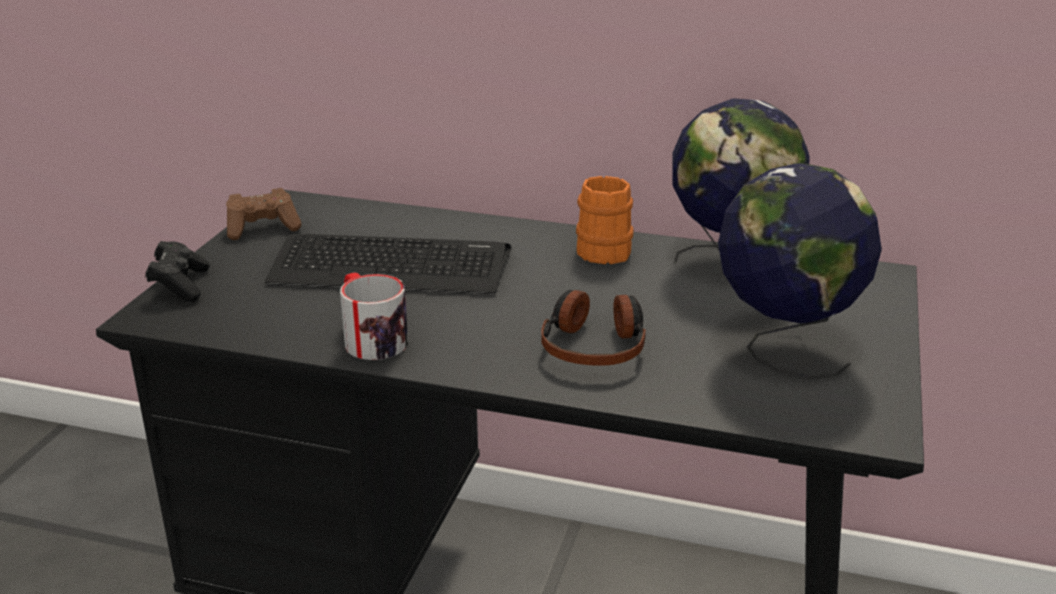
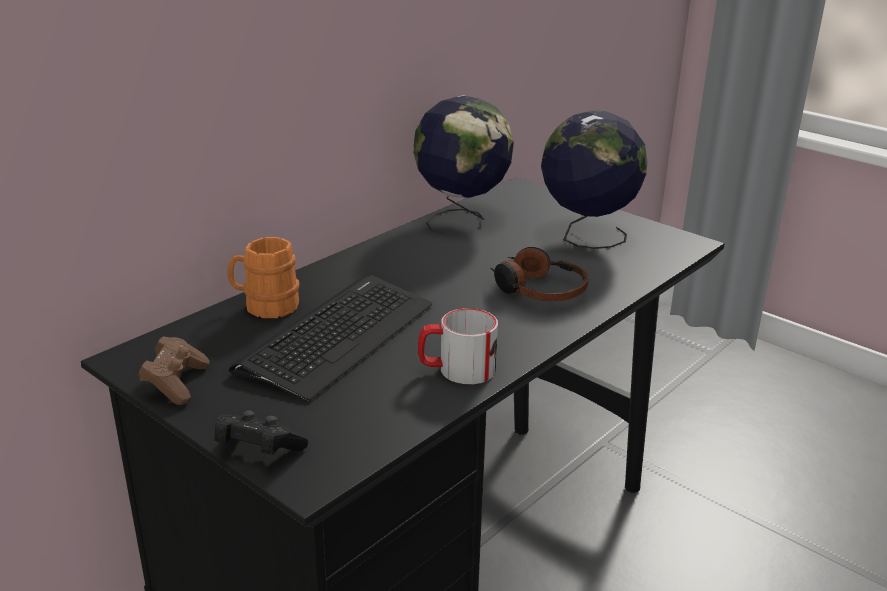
camera: 65 degrees left, 0 degrees up
orange mug [576,176,634,264] -> orange mug moved to [227,237,299,318]

